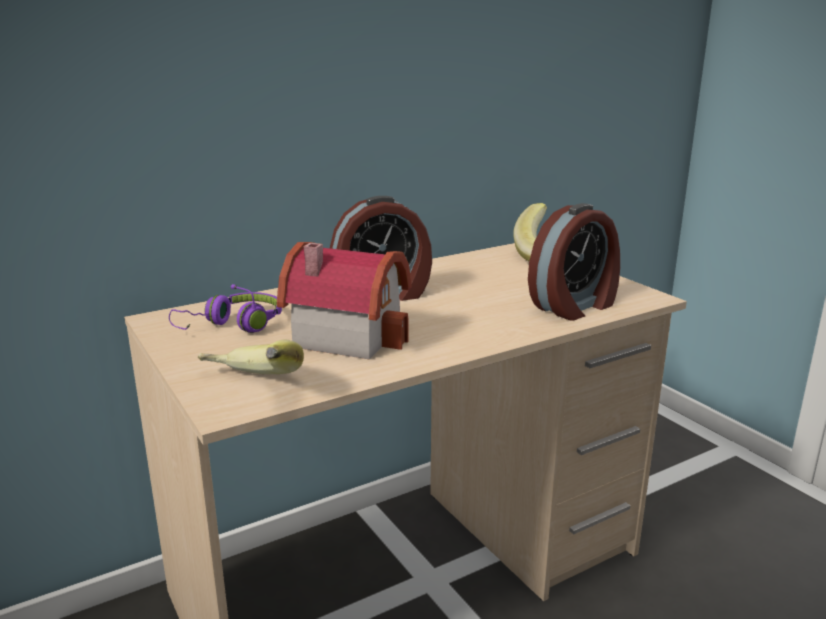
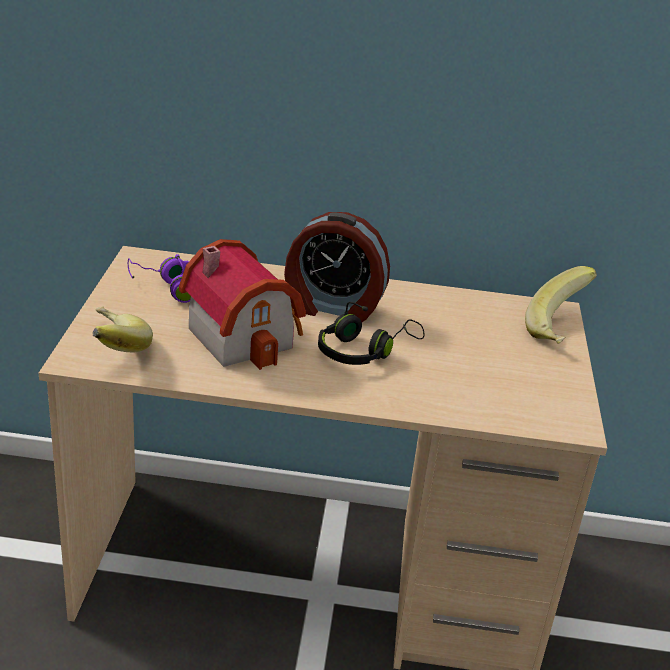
camera: 35 degrees right, 10 degrees up
alarm clock [528,203,620,321] -> none
none -> black headphones [318,302,425,365]

